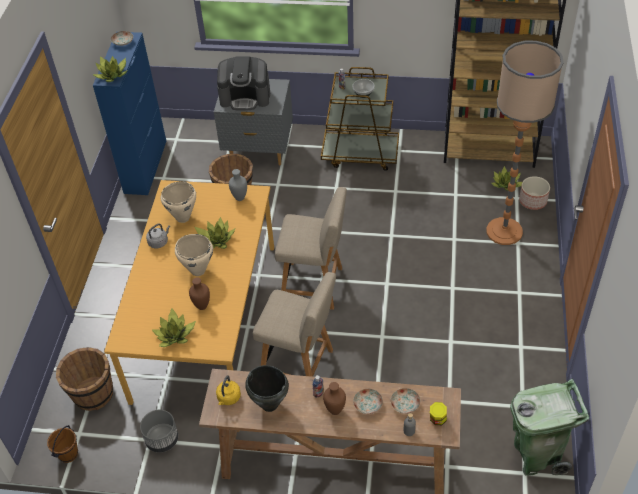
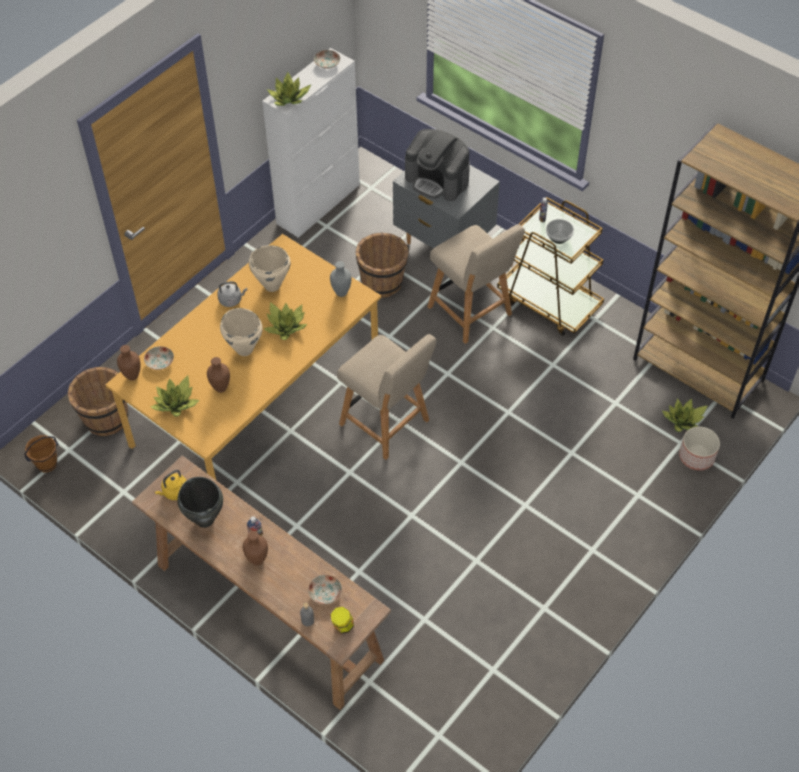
camera: 30 degrees right, 5 degrees up
blue cabinet [93,32,166,195] -> white cabinet [262,48,360,238]
grey planter [140,410,178,453] -> none
beige chair [253,272,336,377] -> beige chair moved to [427,224,525,344]
plate [353,388,383,414] -> plate moved to [144,346,174,370]
floor lamp [486,41,564,245] -> none
green trash can [510,379,589,476] -> none
none -> brown vase [117,345,141,381]

